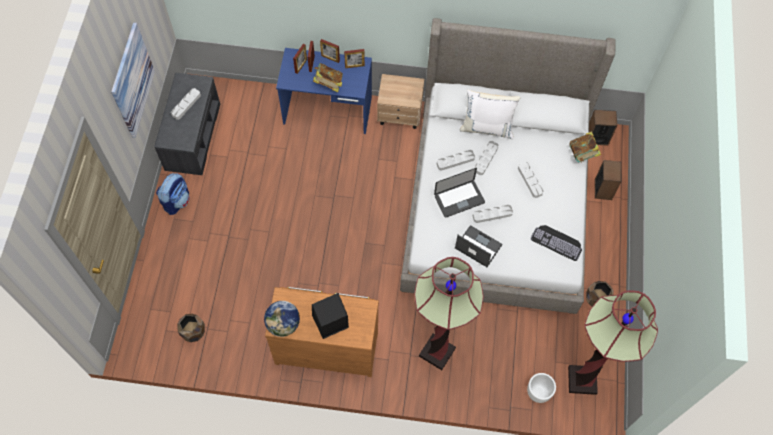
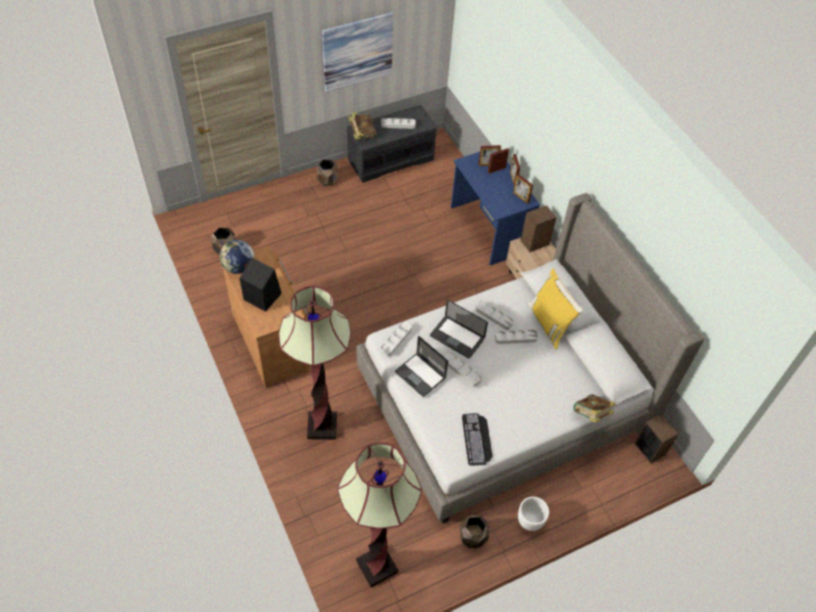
camera: 55 degrees right, 10 degrees down
backpack [156,173,190,215] -> brown planter [317,159,338,186]
book [313,63,343,92] -> book moved to [349,113,376,140]
laptop [455,225,503,267] -> laptop turned 135 degrees clockwise [395,336,448,397]
white pillow [460,90,521,139] -> yellow pillow [527,268,583,349]
grey tray [518,162,544,198] -> grey tray moved to [381,321,412,357]
white planter [527,373,556,403] -> white planter moved to [518,497,549,531]
speaker [595,160,621,200] -> speaker moved to [521,205,556,252]

